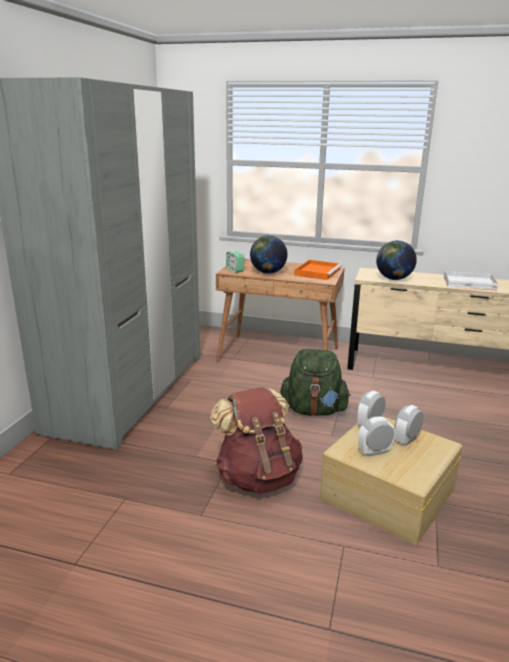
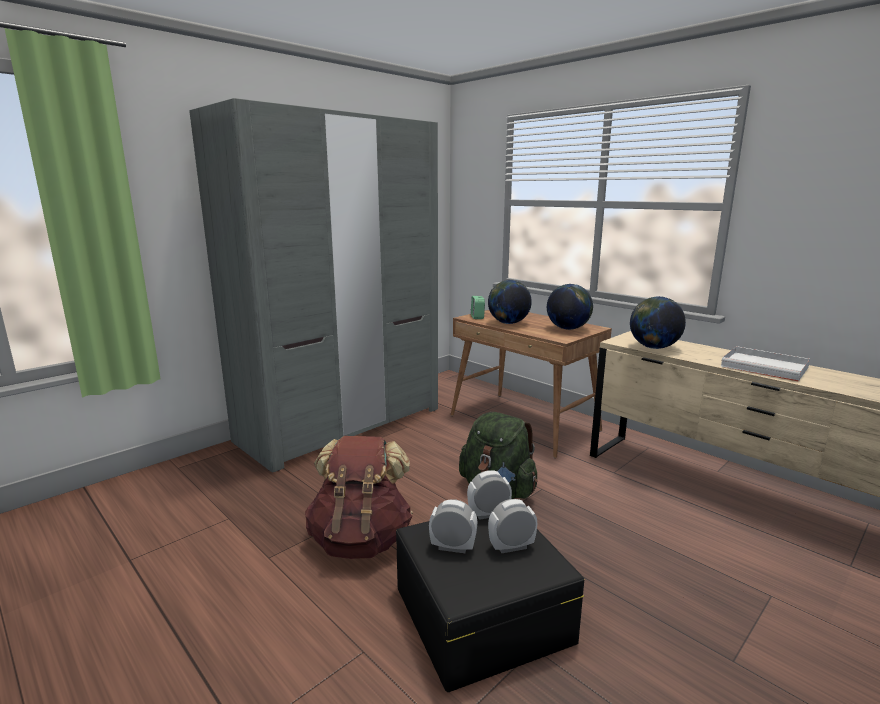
camera: 30 degrees right, 5 degrees down
orange tray [294,260,342,280] -> globe [546,284,593,330]
beige storage box [320,416,462,545] -> black storage box [396,517,584,692]

